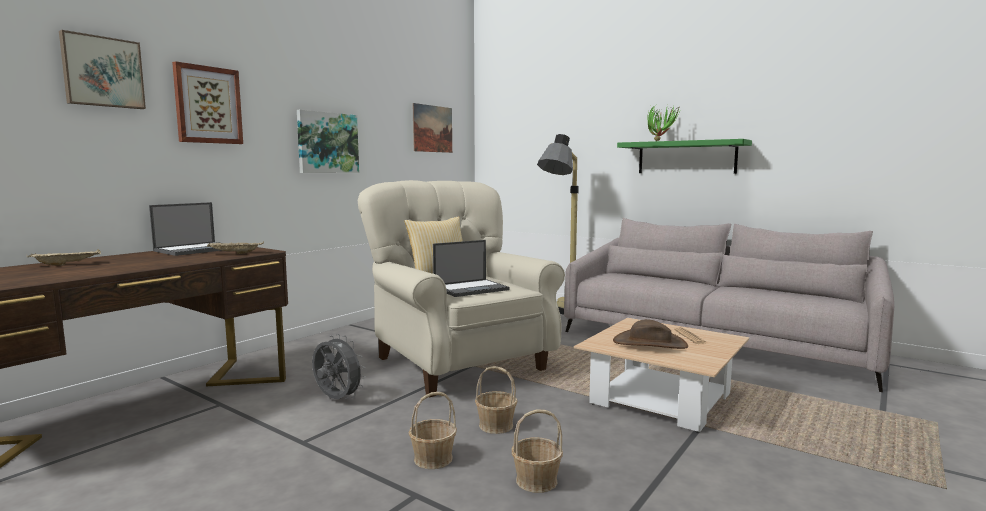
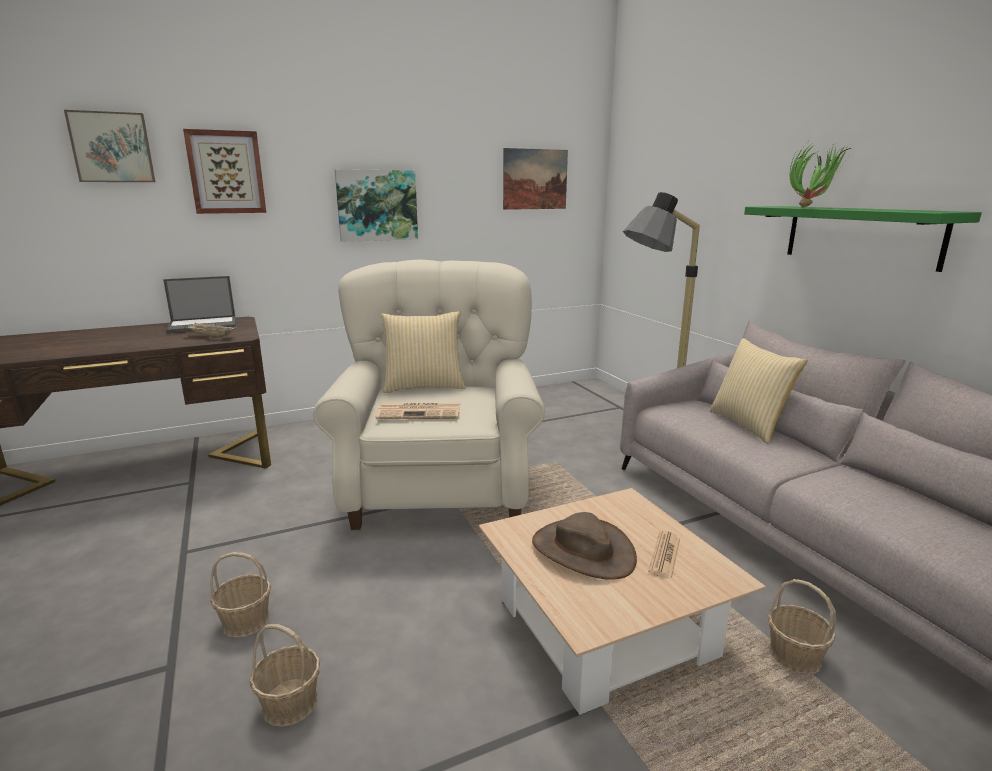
camera: 30 degrees right, 10 degrees up
beige tray [27,249,101,266] -> none
grey fan [312,334,366,399] -> none
laptop [433,240,510,297] -> newspaper [375,403,460,419]
basket [475,366,517,434] -> basket moved to [768,579,836,675]
none -> pillow [710,338,808,444]

